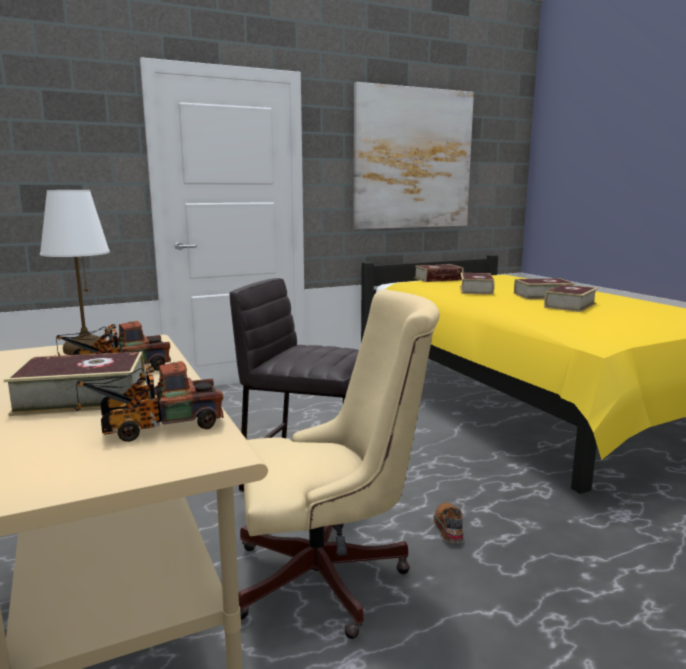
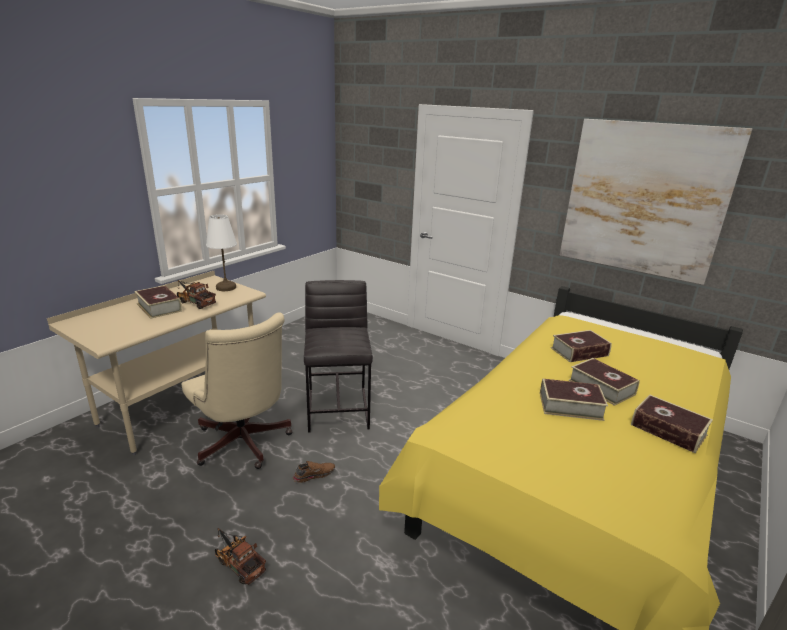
camera: 60 degrees right, 10 degrees up
toy truck [74,361,224,442] -> toy truck moved to [215,528,266,585]
book [414,264,463,282] -> book moved to [631,394,713,453]

